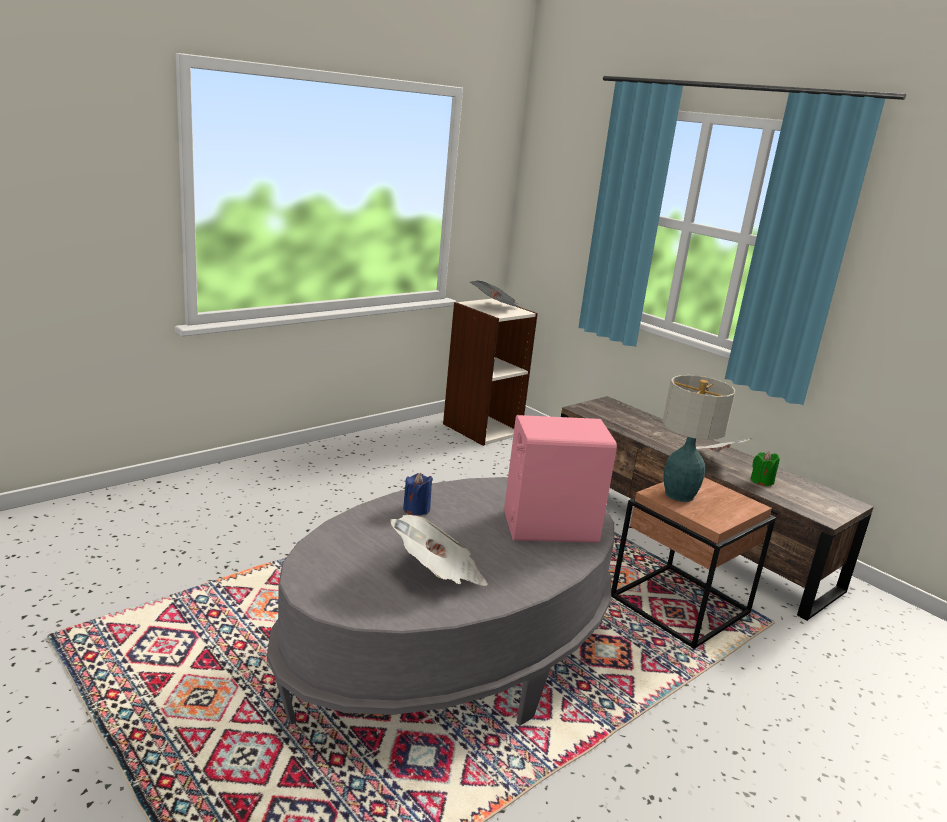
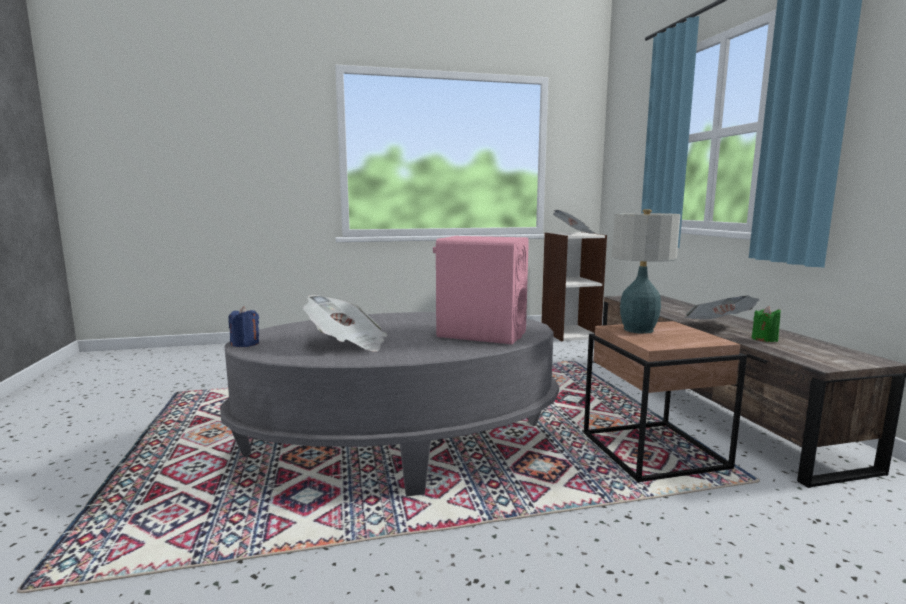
camera: 30 degrees right, 10 degrees down
blue candle [403,473,433,515] -> blue candle moved to [228,306,259,347]

